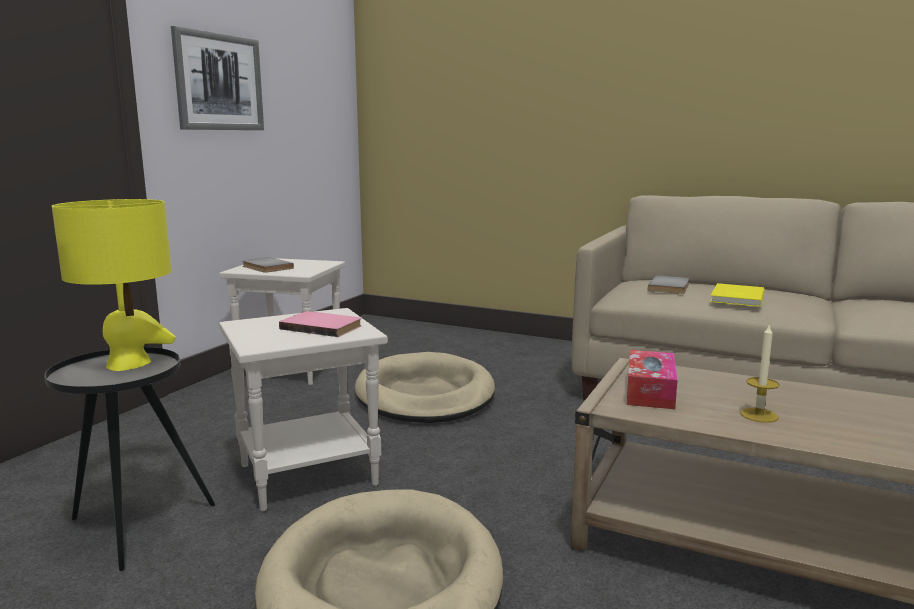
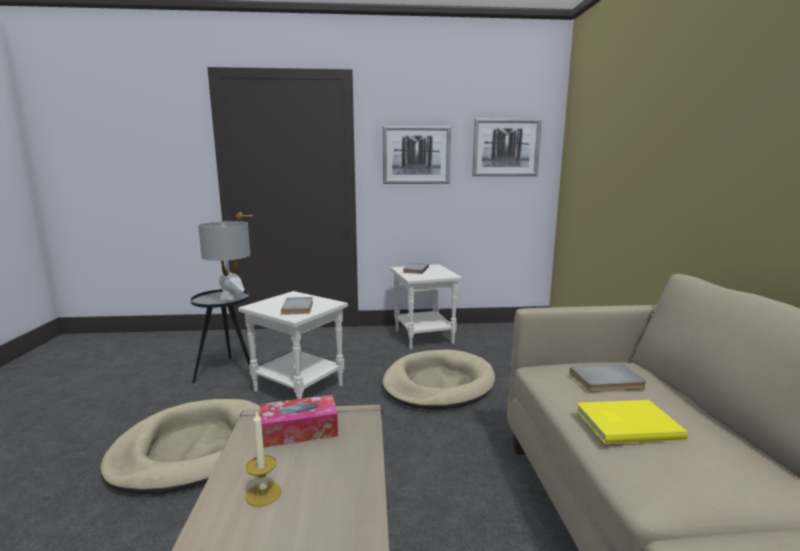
camera: 60 degrees right, 0 degrees up
yellow table lamp [52,199,176,371] -> grey table lamp [198,221,250,300]
pink book [279,311,361,337] -> grey book [281,297,313,315]
none -> picture [472,118,542,176]

